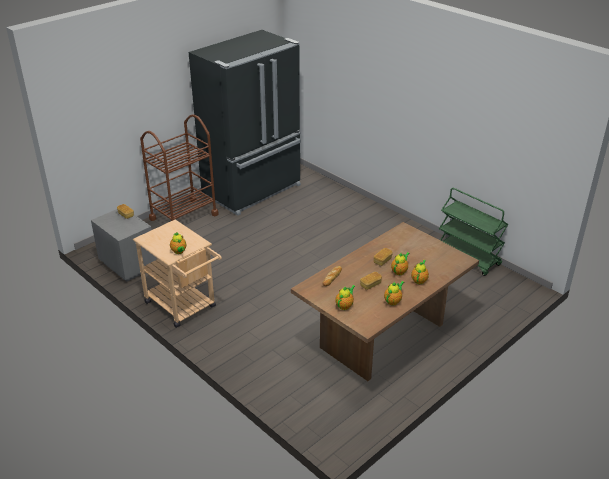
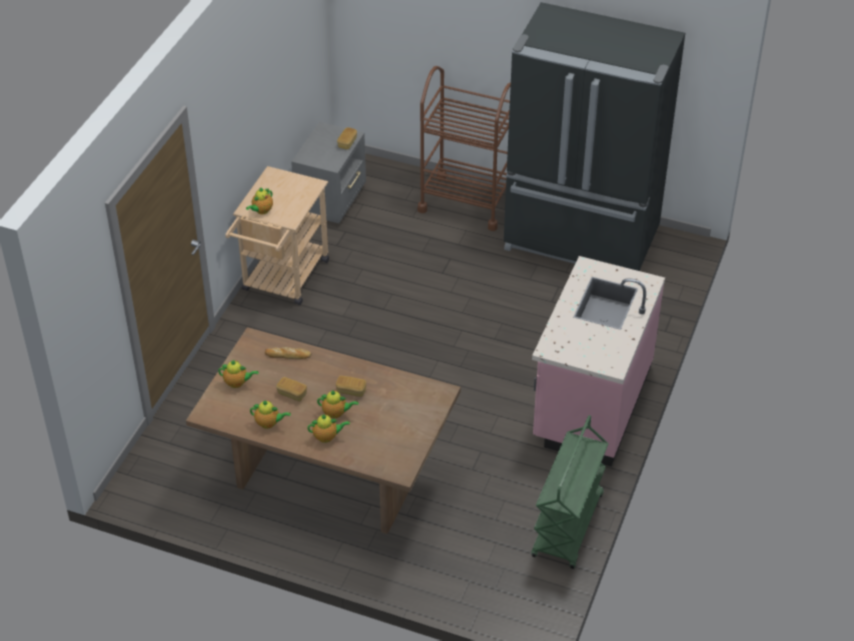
camera: 65 degrees right, 10 degrees up
none -> pink counter [532,256,665,467]

